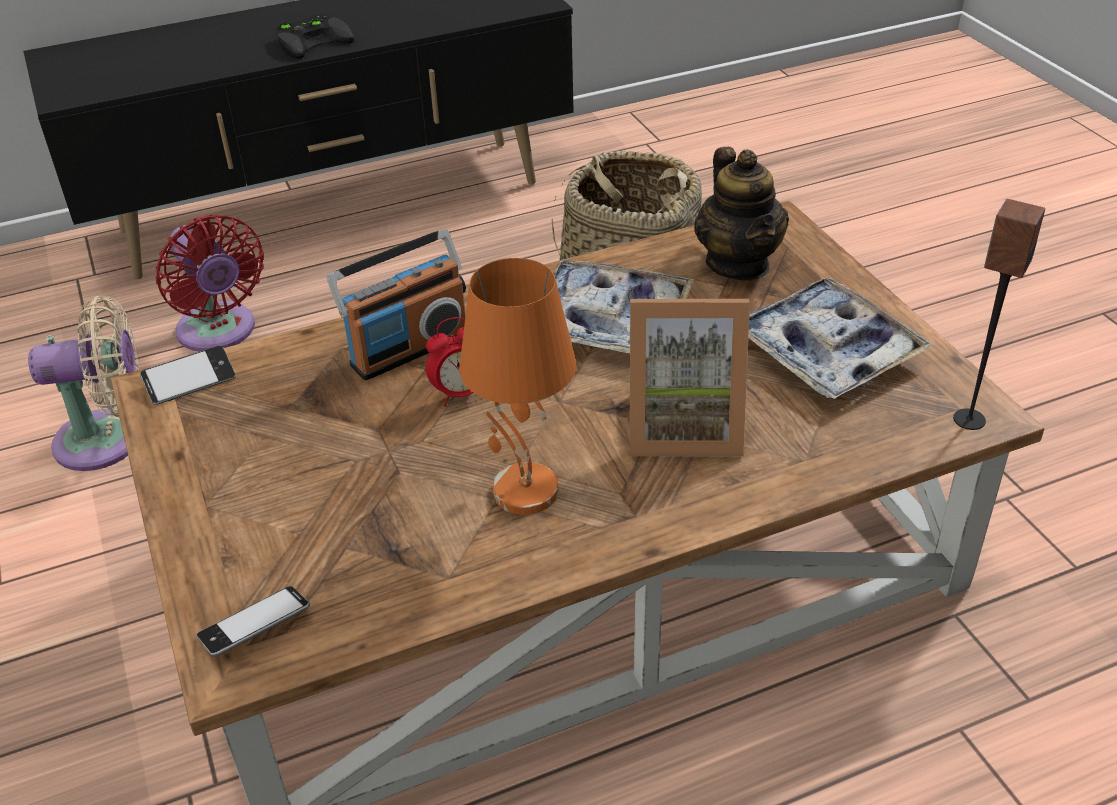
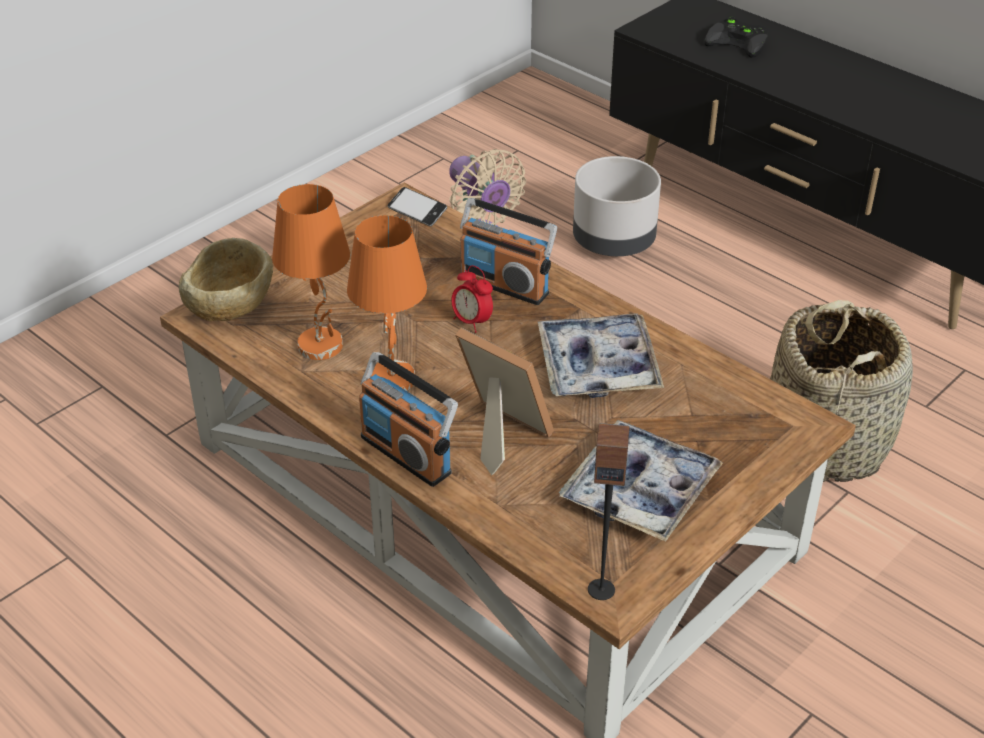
camera: 65 degrees right, 0 degrees up
red fan [156,214,264,352] -> grey planter [573,156,661,256]
phone [197,586,310,657] -> beige bowl [179,238,273,321]
black game controller [276,14,354,59] -> black game controller moved to [704,17,768,58]
picture frame [629,299,750,457] -> picture frame turned 150 degrees clockwise [455,328,554,475]
teapot [694,147,789,281] -> none
none -> orange table lamp [272,184,350,360]
none -> radio [359,352,458,487]

